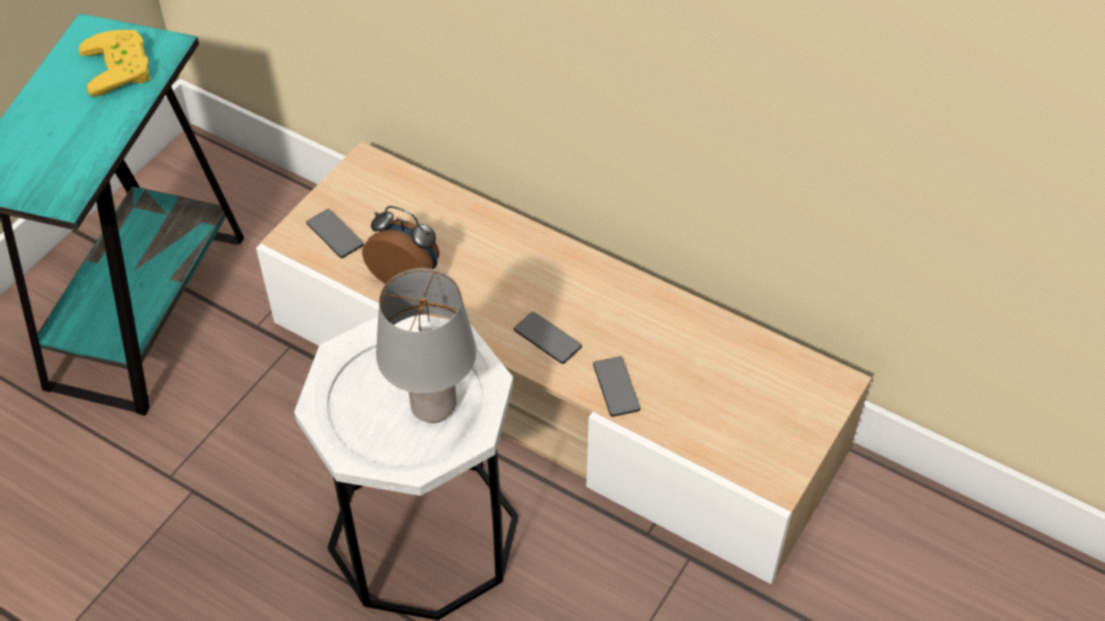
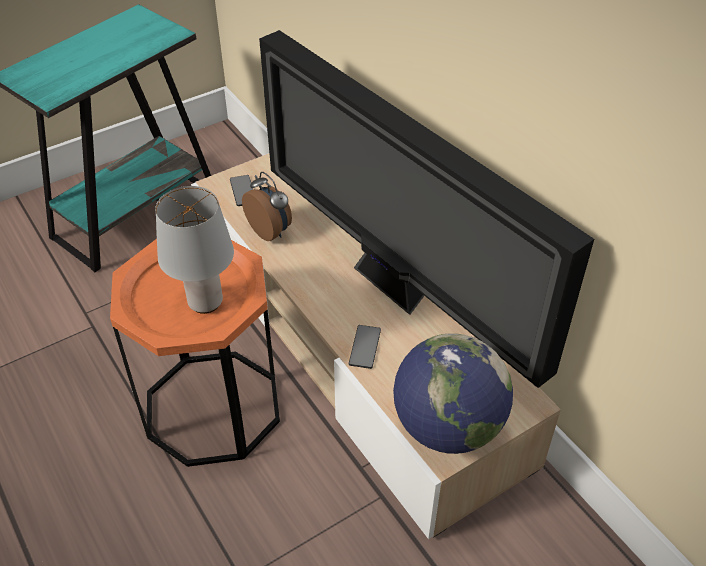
camera: 25 degrees right, 5 degrees down
yellow game controller [79,30,150,97] -> none
white side table [294,315,518,620] -> orange side table [110,239,280,467]
phone [514,312,582,364] -> none
none -> television [259,30,594,388]
none -> globe [393,334,513,454]

